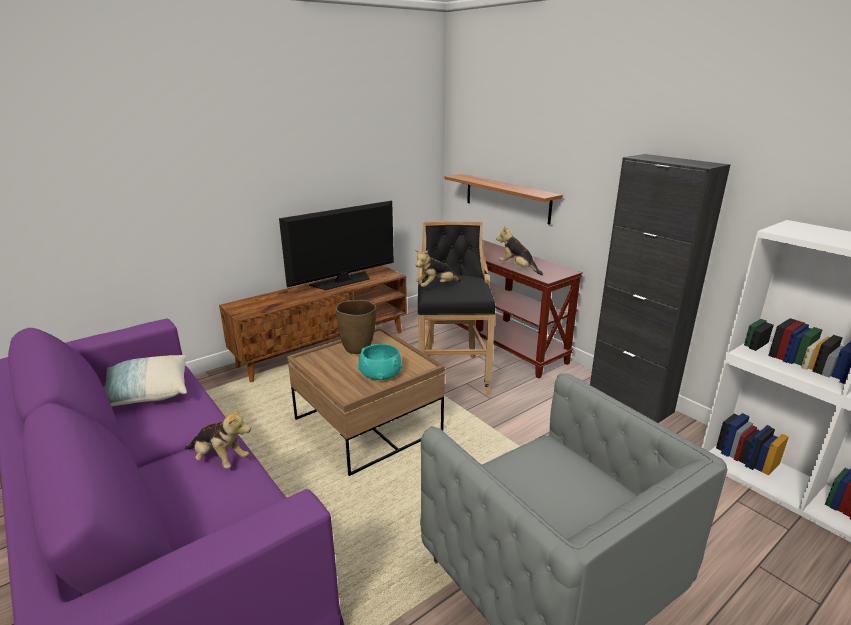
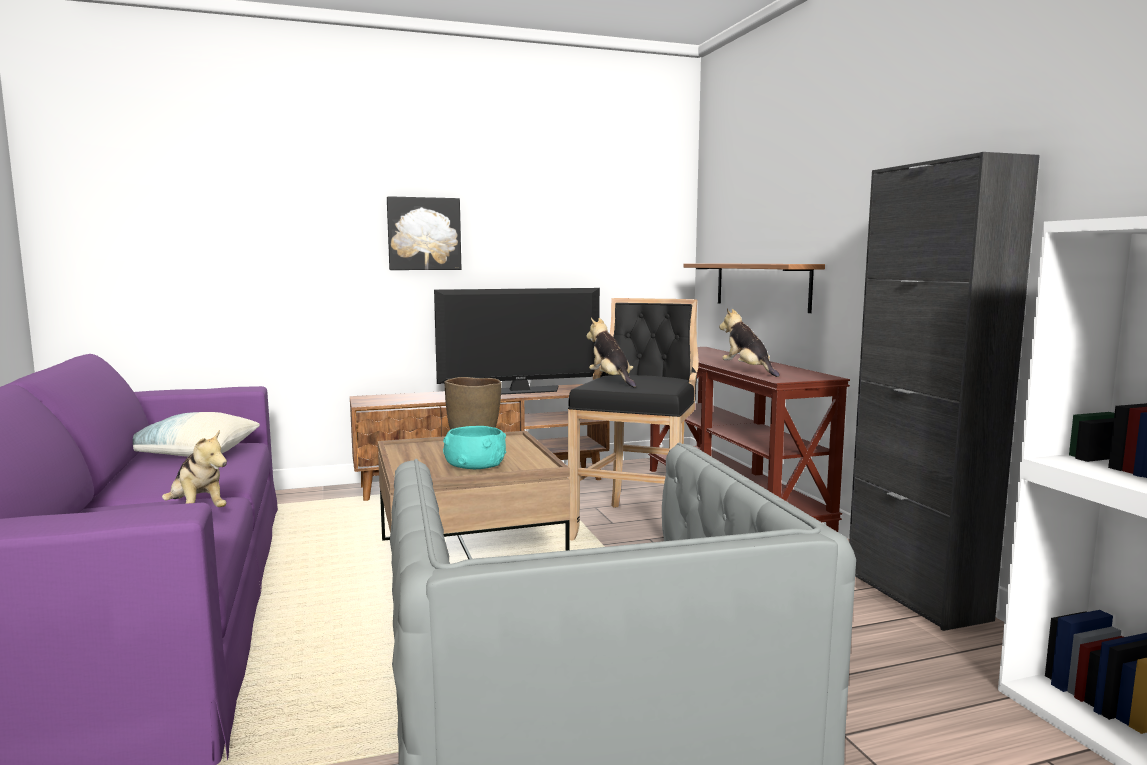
camera: 20 degrees right, 15 degrees down
plush toy [415,250,461,287] -> plush toy turned 75 degrees clockwise [586,317,636,387]
none -> picture [387,196,461,270]

